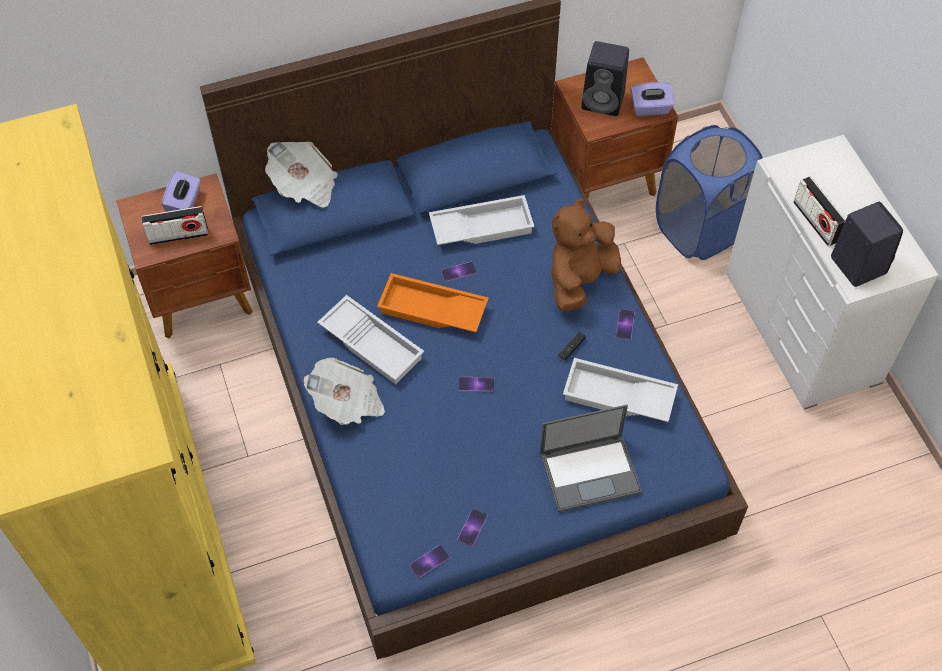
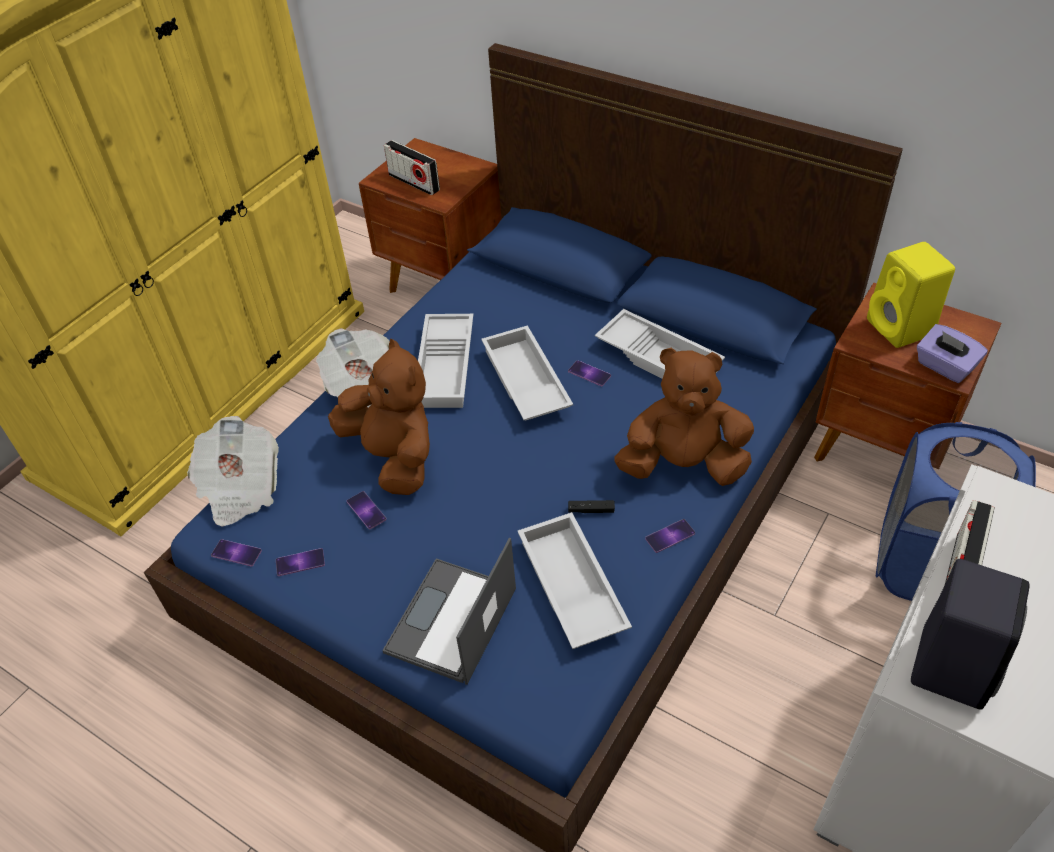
camera: 55 degrees right, 10 degrees down
purple tissue box [162,171,201,211] -> none
newspaper [265,142,338,208] -> newspaper moved to [187,416,279,527]
orange tray [377,273,489,332] -> white tray [481,325,573,420]
phone [459,377,494,392] -> phone moved to [347,491,387,529]
laptop [540,405,642,512] -> laptop turned 75 degrees clockwise [382,538,516,685]
black speaker [581,41,629,116] -> yellow speaker [867,242,955,348]
none -> brown plush toy [328,339,430,495]

